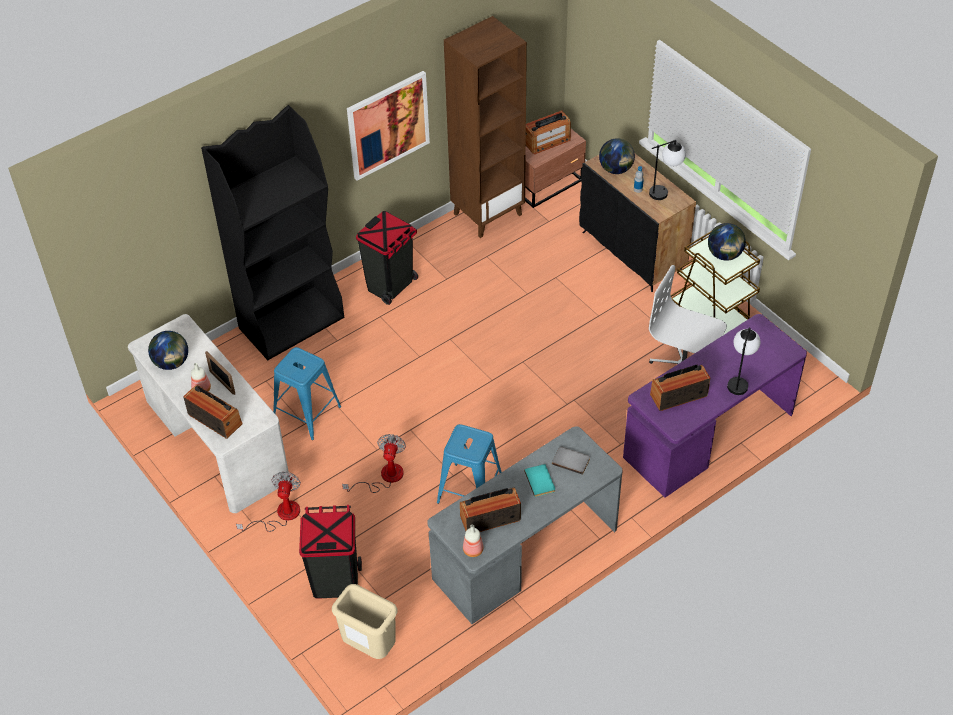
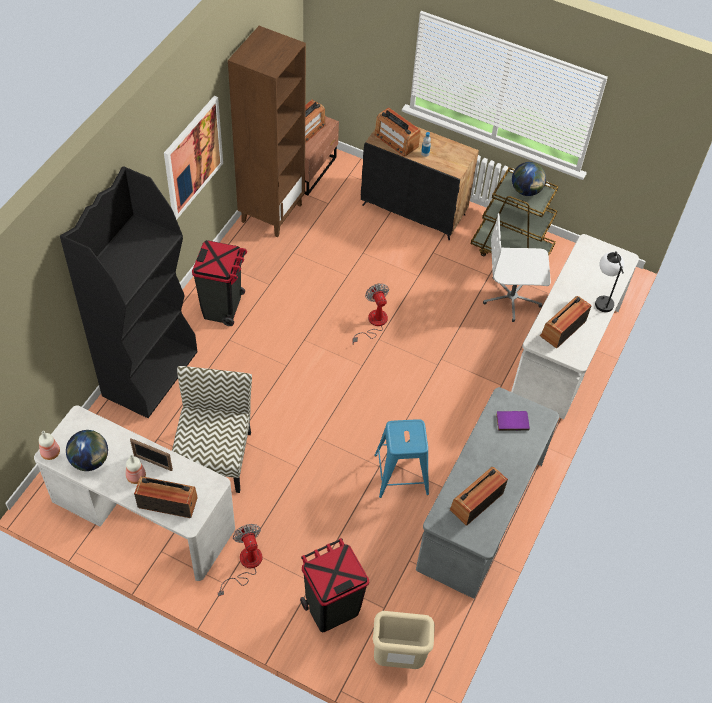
camera: 30 degrees left, 5 degrees up
blue stool [273,347,341,440] -> chair [172,366,252,493]
fan [342,434,406,493] -> fan moved to [352,283,389,344]
bottle [463,525,484,557] -> bottle moved to [39,431,60,460]
turquoise book [524,464,555,497] -> none
grey book [552,447,590,475] -> purple book [496,411,530,431]
globe [599,138,635,174] -> radio [374,108,421,156]
purple desk [623,314,807,497] -> white desk [511,234,639,419]
table lamp [649,140,686,200] -> none

